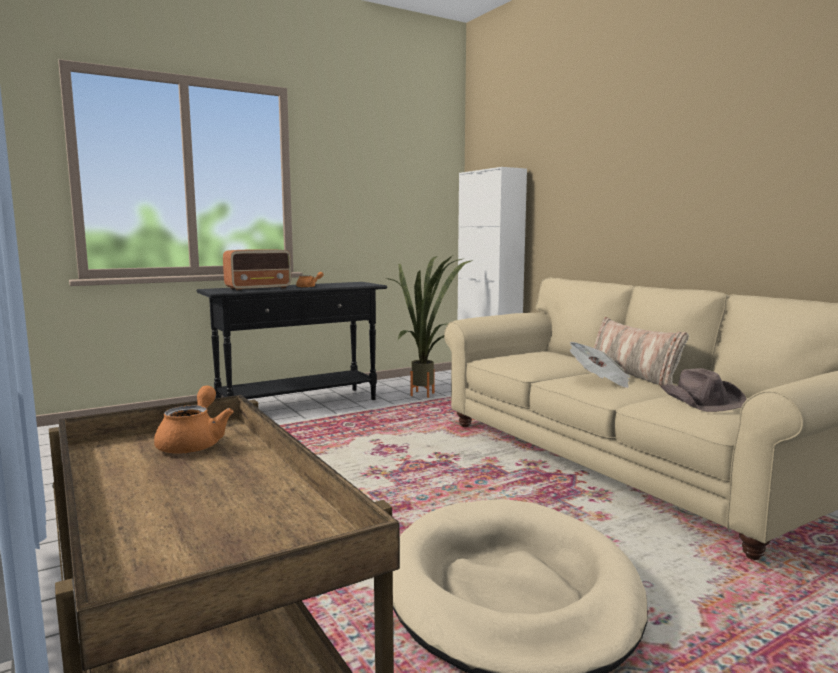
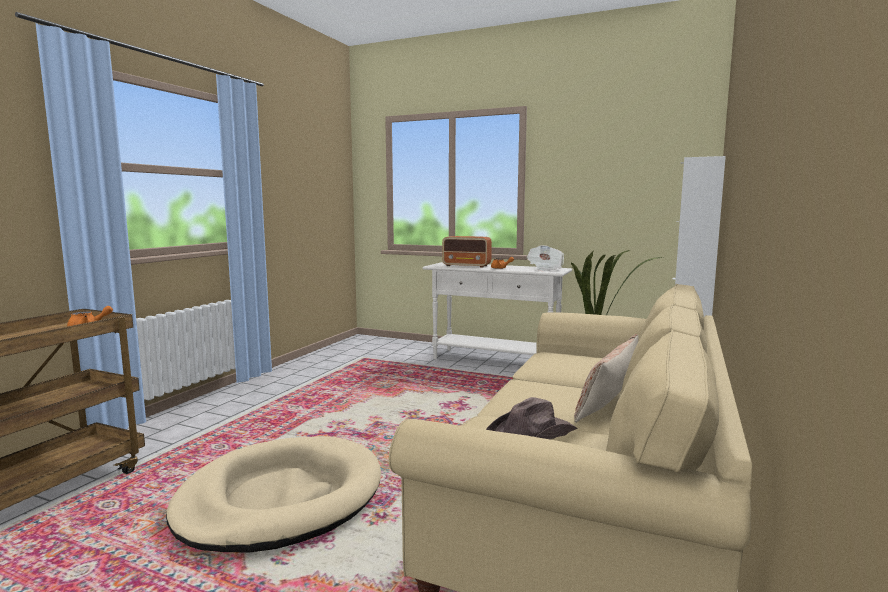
camera: 55 degrees right, 0 degrees up
black console table [197,282,387,400] -> white console table [423,262,572,359]
newspaper [570,342,630,388] -> newspaper moved to [527,245,564,271]

